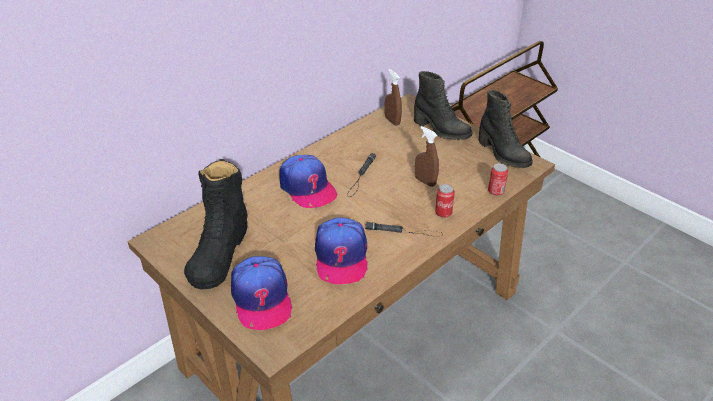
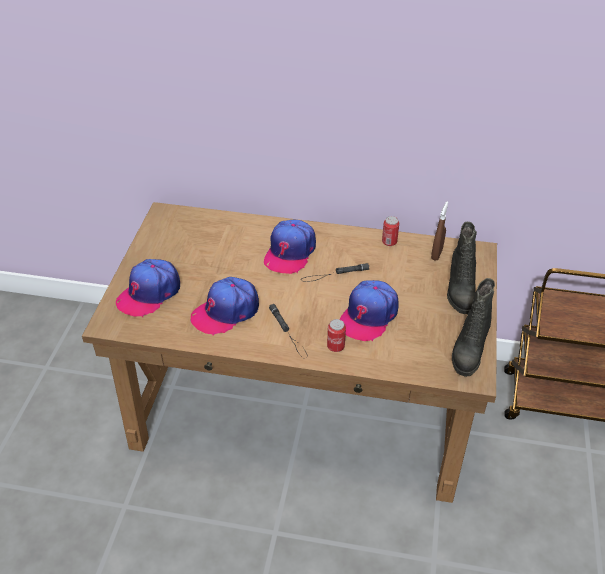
camera: 55 degrees right, 5 degrees up
black boot [184,159,248,289] -> none
brown spray bottle [415,126,439,187] -> cap [340,280,399,341]
can [488,163,508,196] -> can moved to [382,216,399,246]

